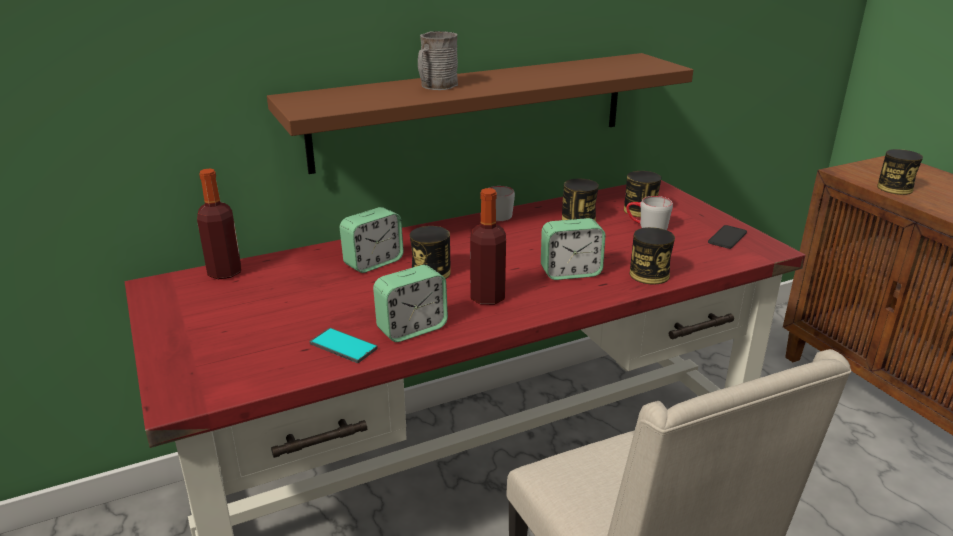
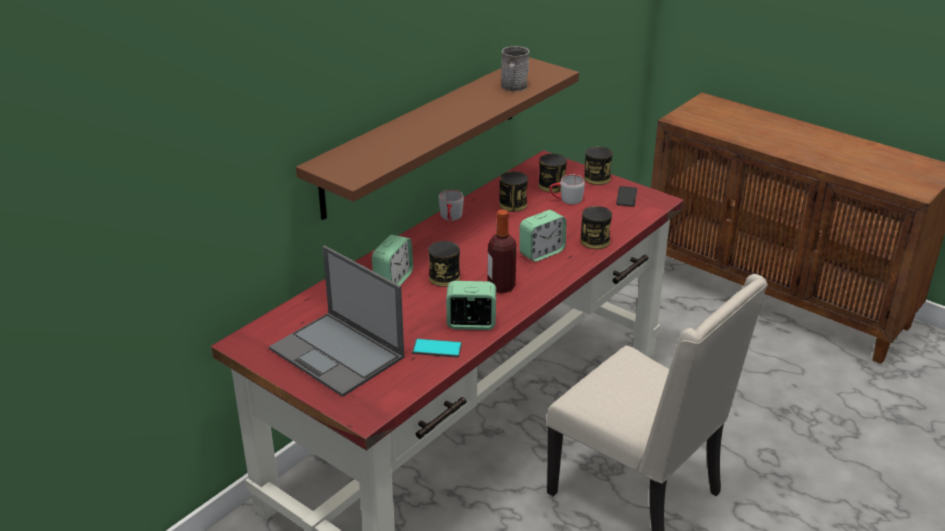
camera: 25 degrees left, 5 degrees up
bottle [197,169,241,279] -> none
alarm clock [373,265,448,342] -> alarm clock turned 120 degrees counterclockwise [446,281,496,330]
grey mug [418,31,458,90] -> grey mug moved to [501,46,529,92]
can [877,149,923,195] -> can moved to [584,146,613,185]
none -> laptop [269,246,404,397]

